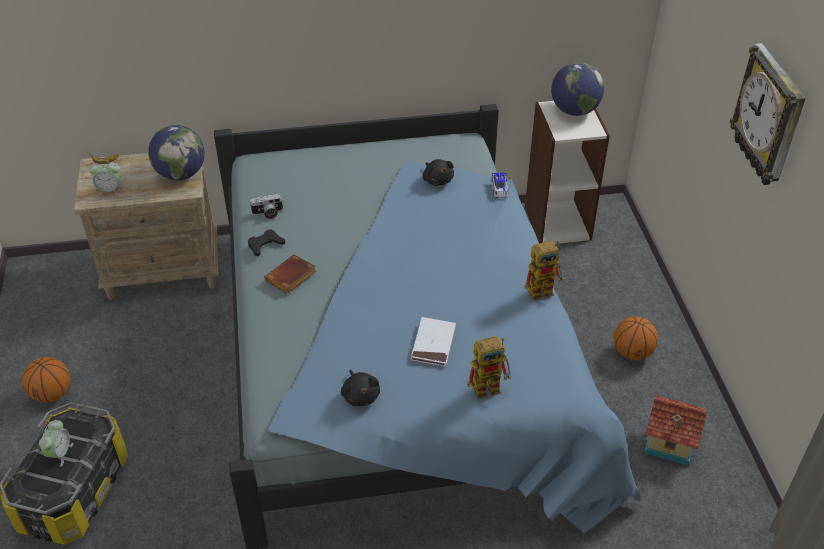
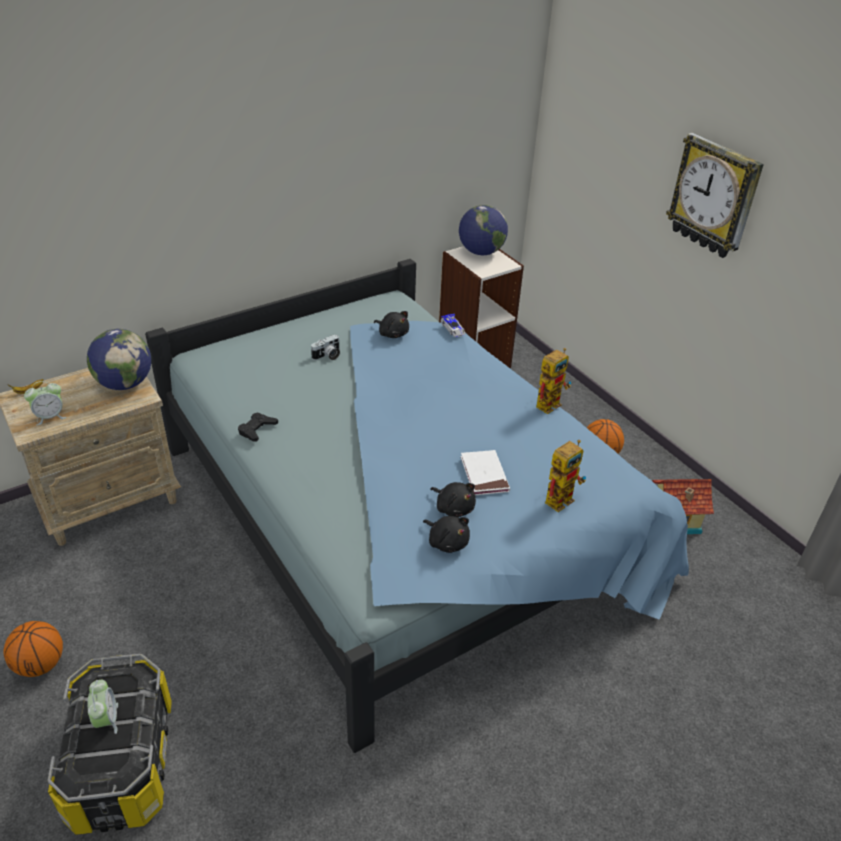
camera: 25 degrees left, 5 degrees down
camera [250,193,283,219] -> camera moved to [311,334,340,360]
brown book [264,254,316,294] -> none
none -> black plush toy [430,482,476,517]

